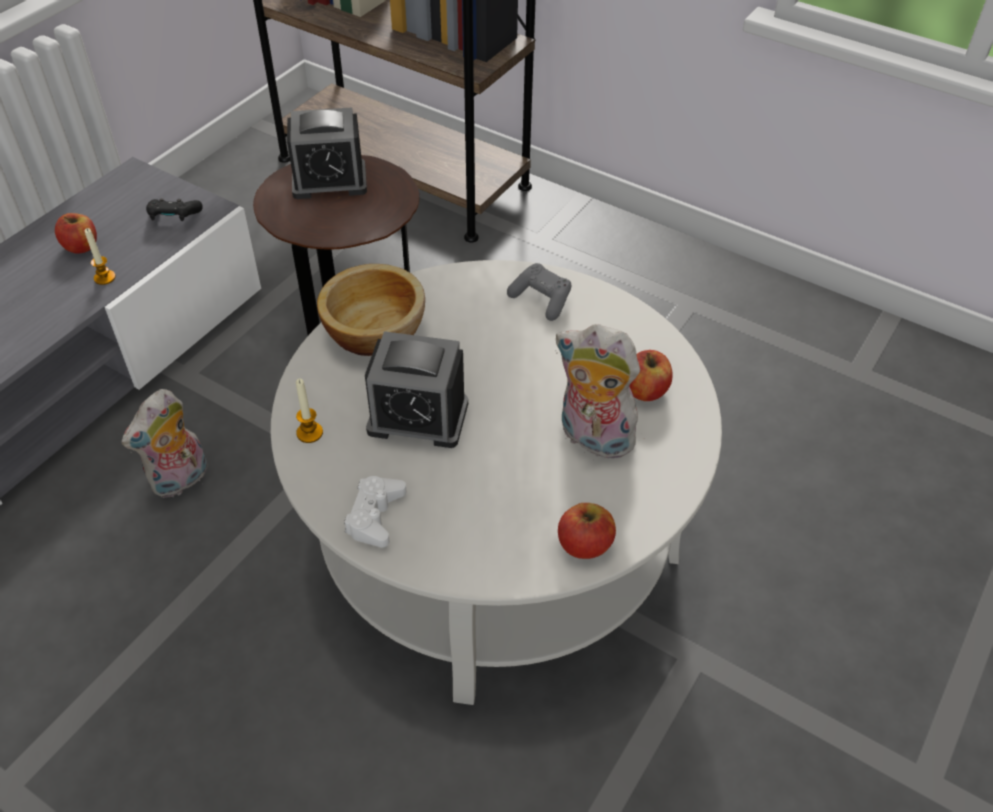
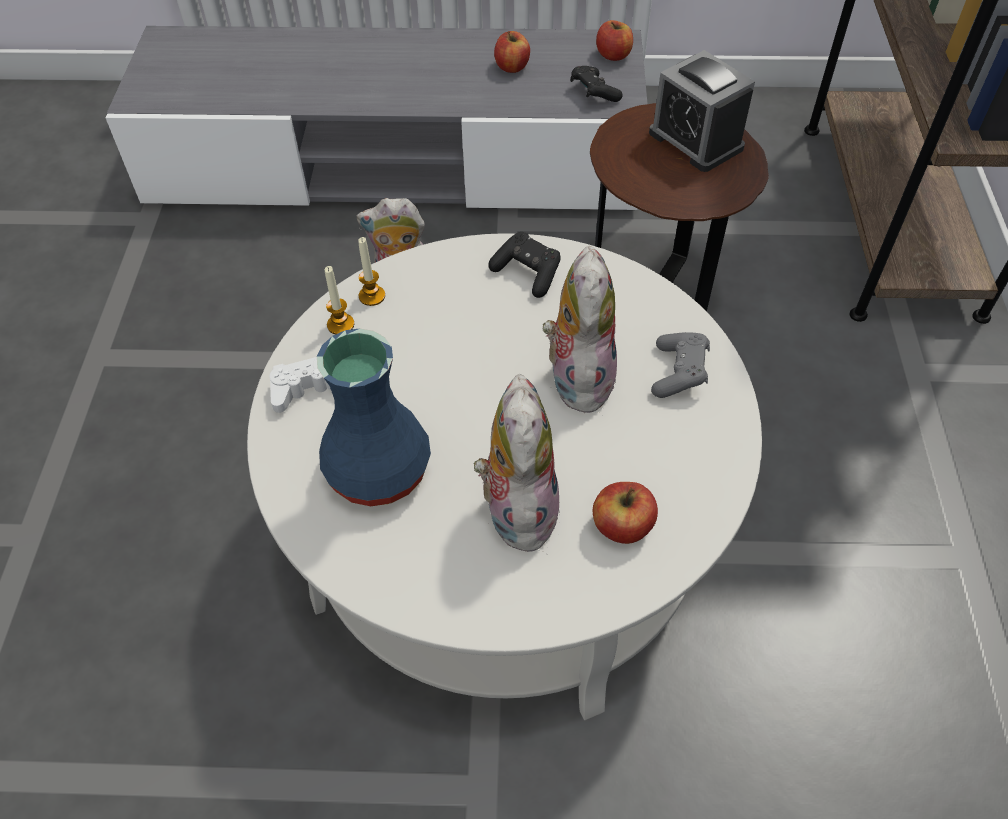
camera: 60 degrees right, 5 degrees up
candle [84,228,116,285] -> candle moved to [325,266,354,334]
bowl [317,264,425,356] -> black game controller [488,232,561,298]
alarm clock [365,331,468,448] -> none
apple [558,503,616,559] -> apple moved to [596,20,633,61]
none -> blue vase [317,328,431,506]
none -> plush toy [543,246,617,416]

